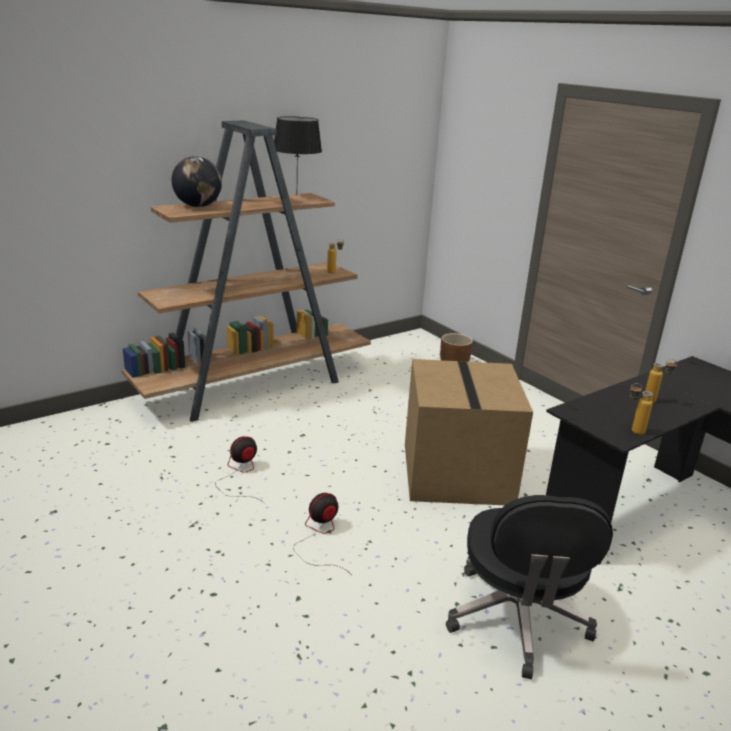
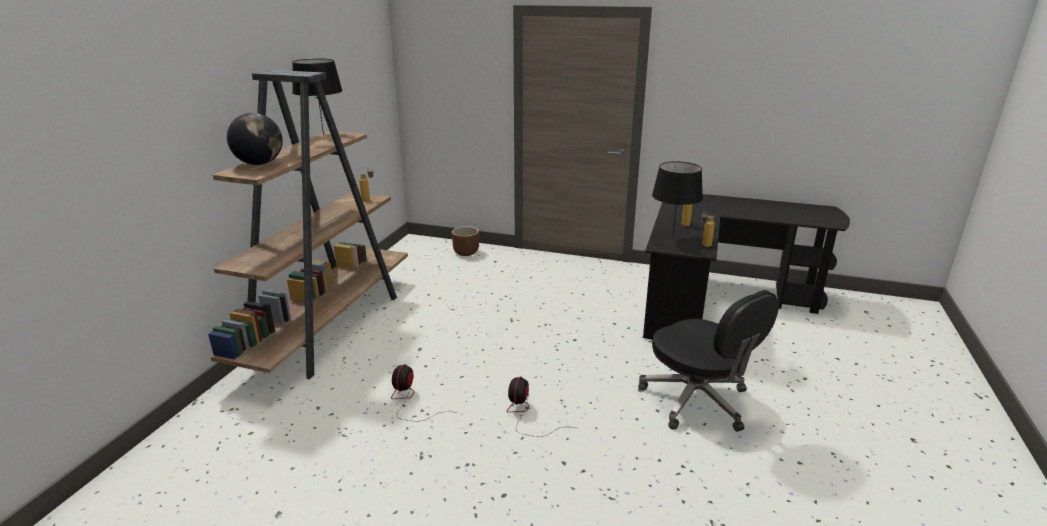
camera: 35 degrees left, 0 degrees up
cardboard box [405,359,533,505] -> none
none -> black table lamp [652,161,703,238]

